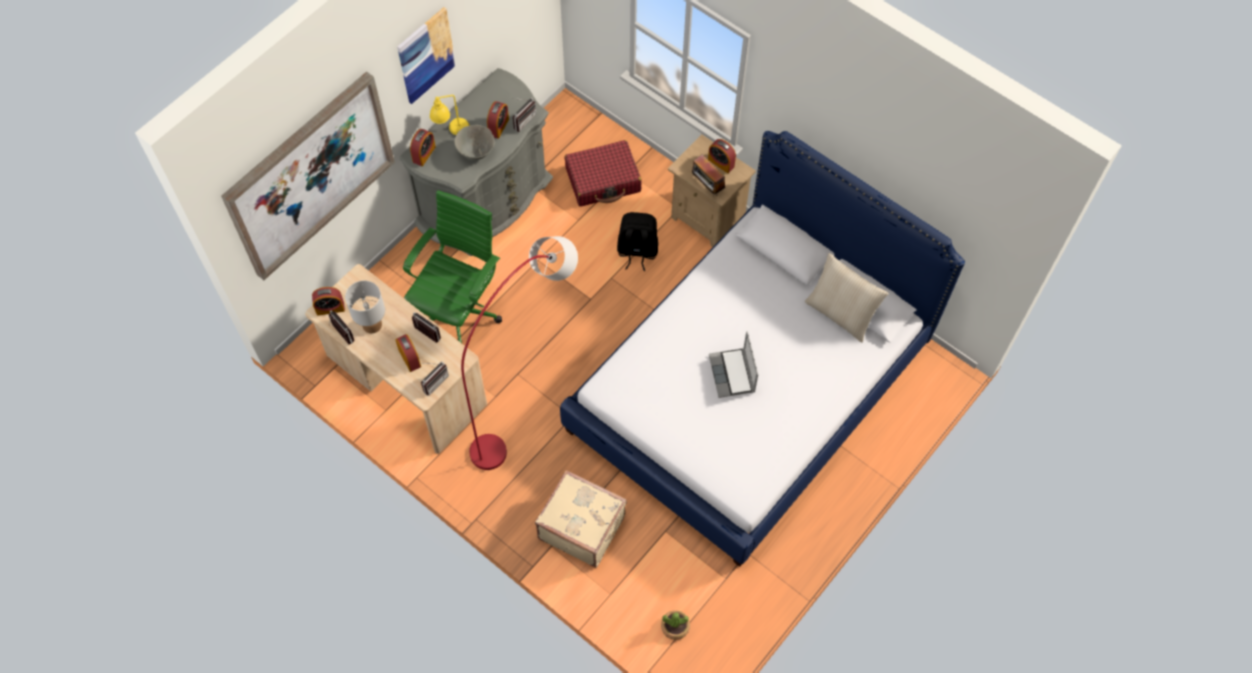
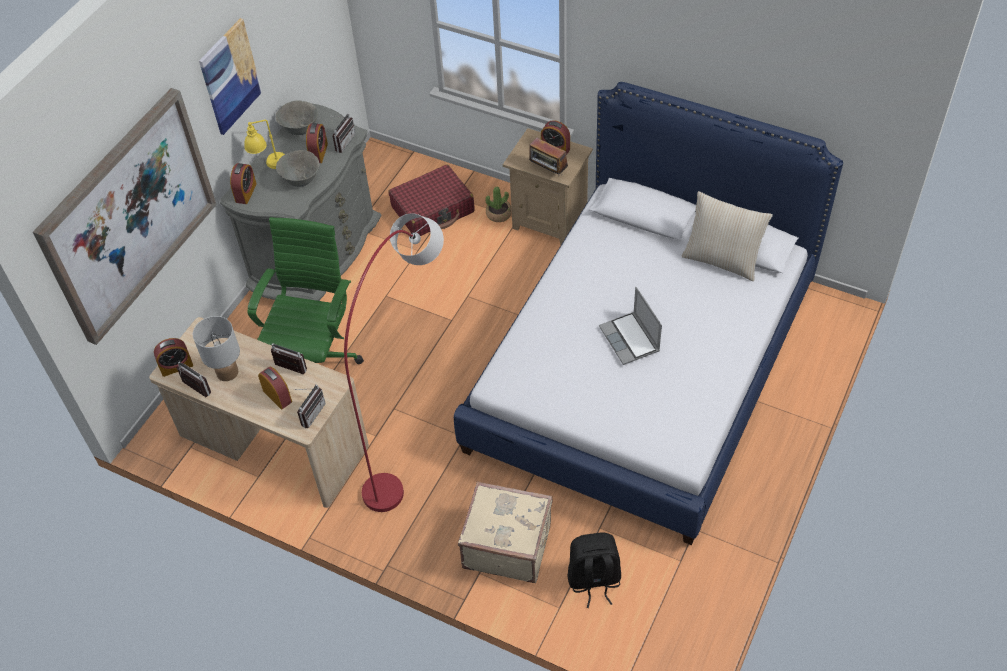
camera: 10 degrees left, 10 degrees down
black backpack [617,212,658,271] -> black backpack moved to [567,533,621,608]
potted plant [661,610,690,640] -> potted plant moved to [485,187,512,222]
none -> grey bowl [276,101,318,135]

